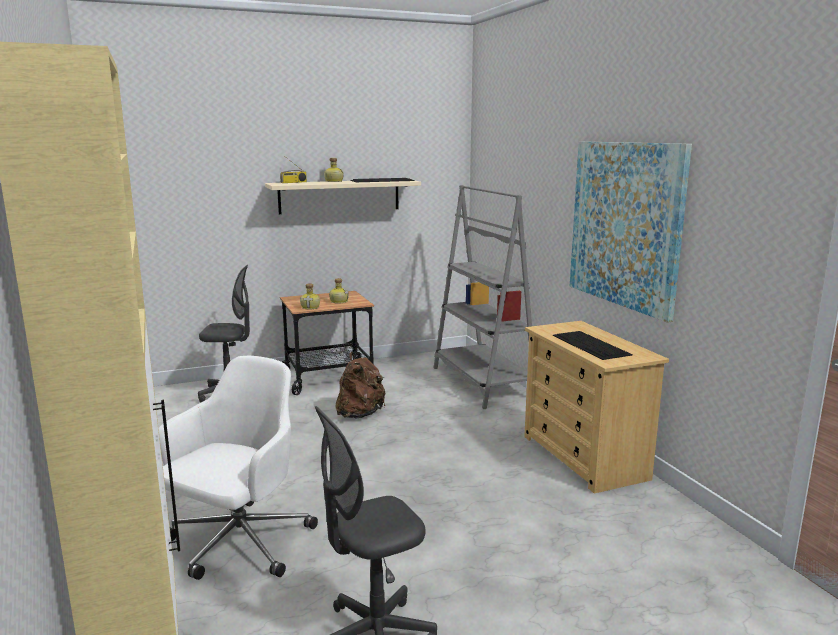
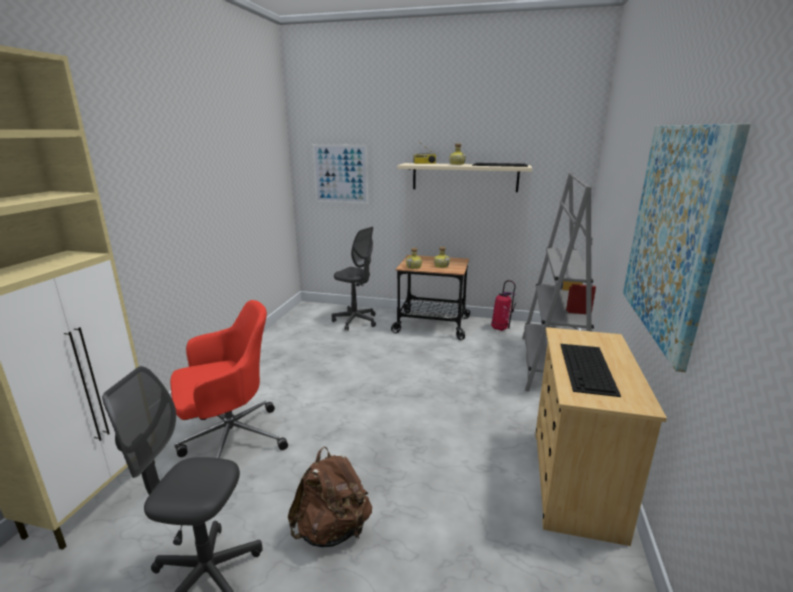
camera: 35 degrees right, 5 degrees up
white office chair [159,356,318,580] -> red office chair [170,300,288,458]
brown backpack [335,352,386,419] -> brown backpack moved to [288,447,372,547]
none -> picture [312,144,368,204]
none -> fire extinguisher [491,280,516,331]

